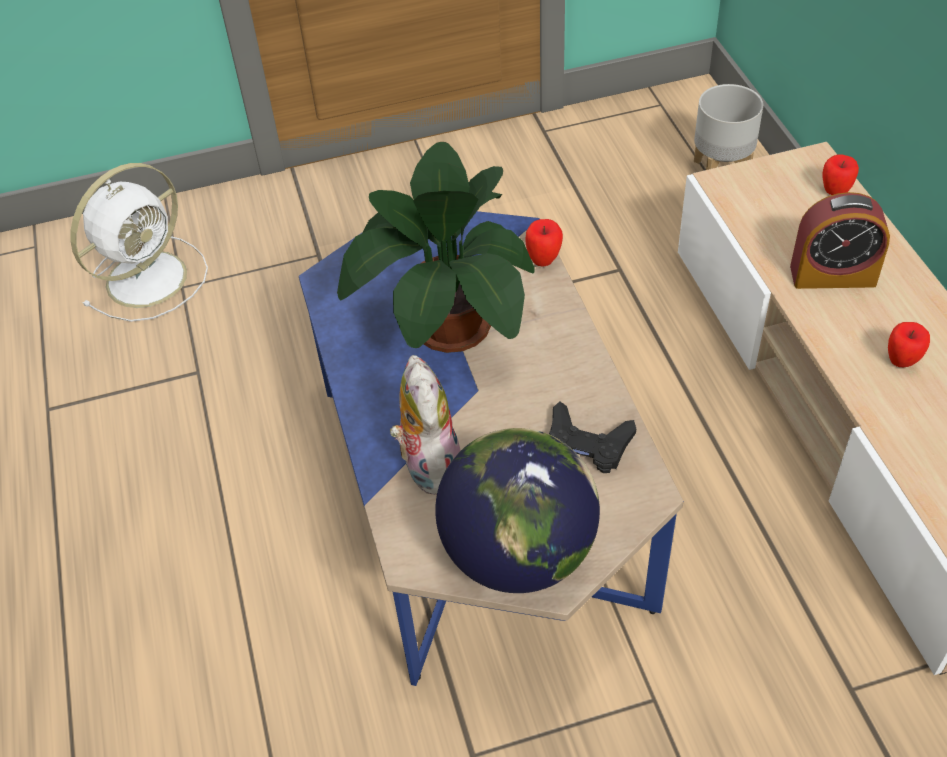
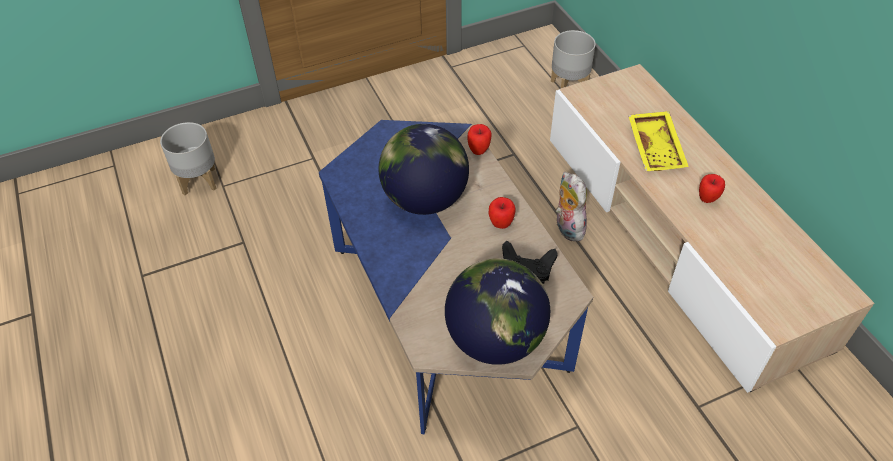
camera: 10 degrees left, 0 degrees up
white fan [70,163,208,322] -> grey planter [160,122,217,196]
potted plant [337,142,535,353] -> globe [379,124,469,215]
plush toy [390,355,461,495] -> plush toy moved to [556,172,587,241]
alarm clock [790,192,890,289] -> yellow tray [628,111,689,171]
apple [822,154,859,195] -> apple moved to [489,197,516,229]

